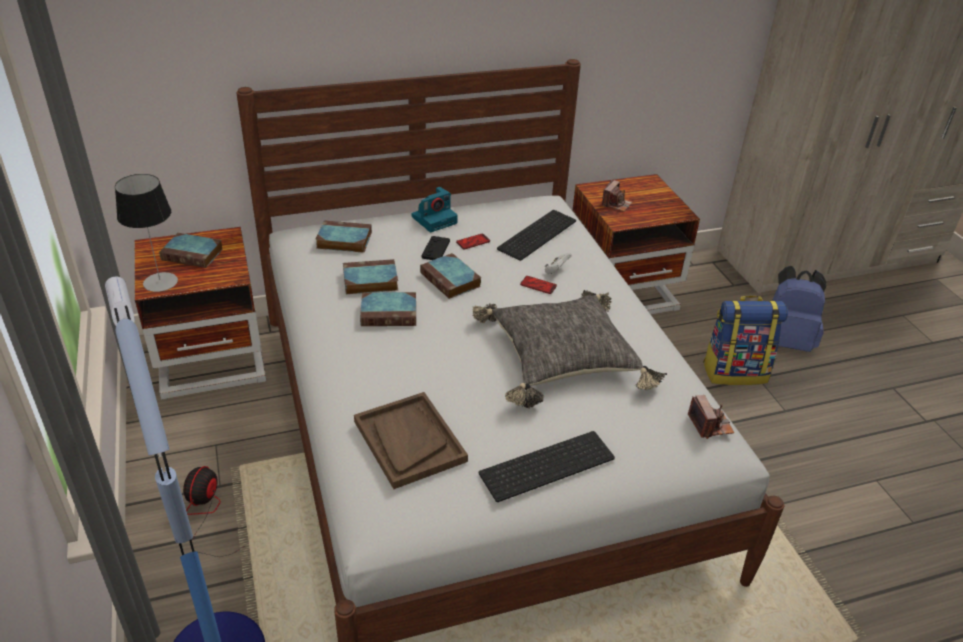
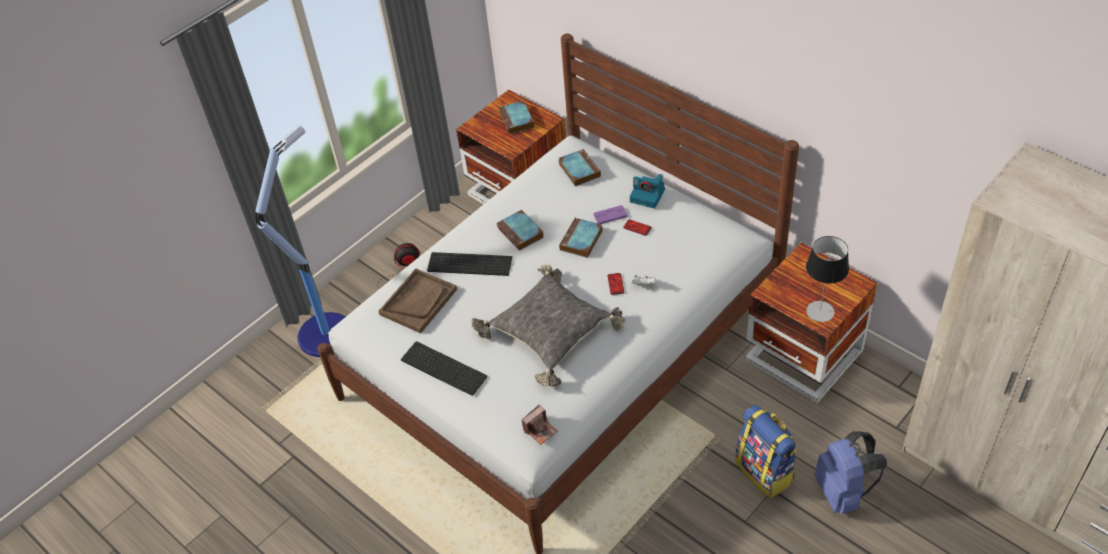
camera: 65 degrees right, 10 degrees up
table lamp [115,174,178,292] -> table lamp moved to [806,236,849,322]
book [343,259,398,294] -> none
black game controller [421,236,450,260] -> purple game controller [594,205,627,224]
keyboard [497,210,576,261] -> keyboard moved to [427,252,512,276]
camera [602,180,633,212] -> none

